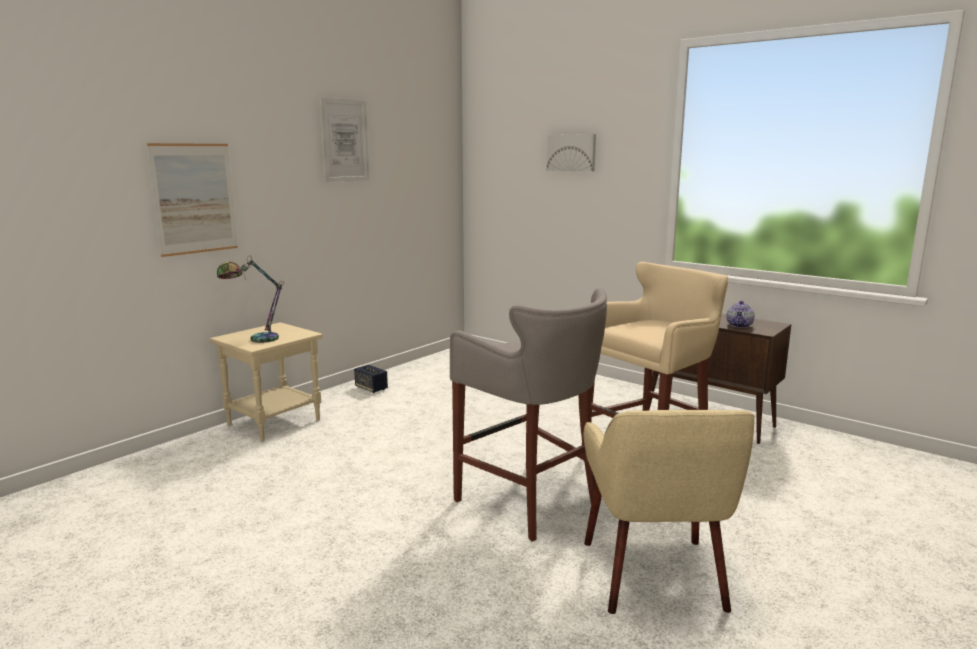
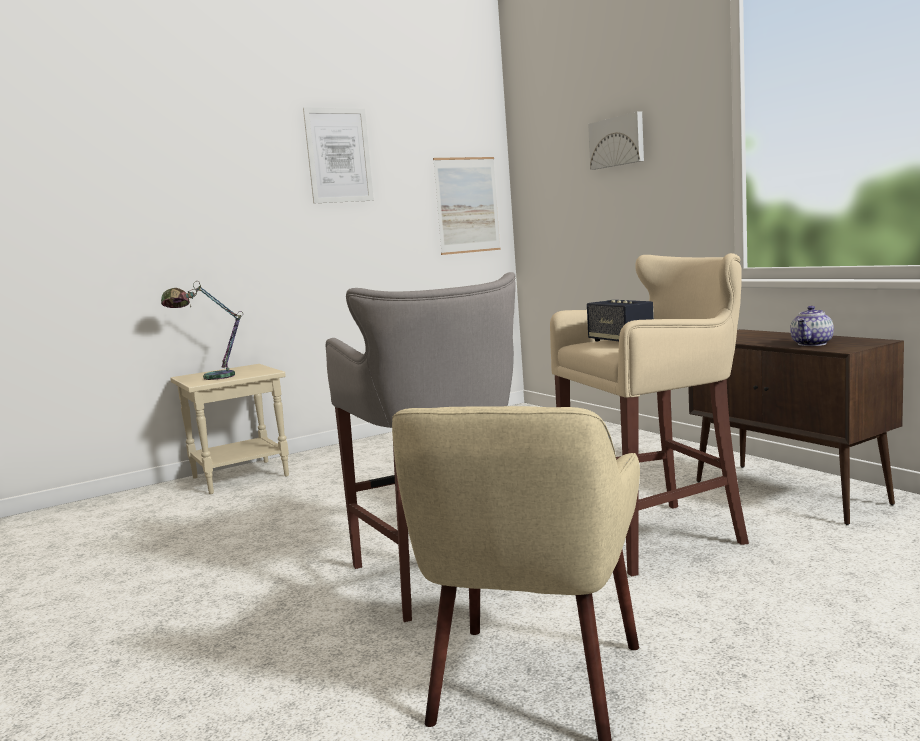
camera: 20 degrees right, 5 degrees down
picture [147,143,238,257] -> picture moved to [433,157,501,255]
speaker [354,365,388,393] -> speaker moved to [587,300,654,341]

